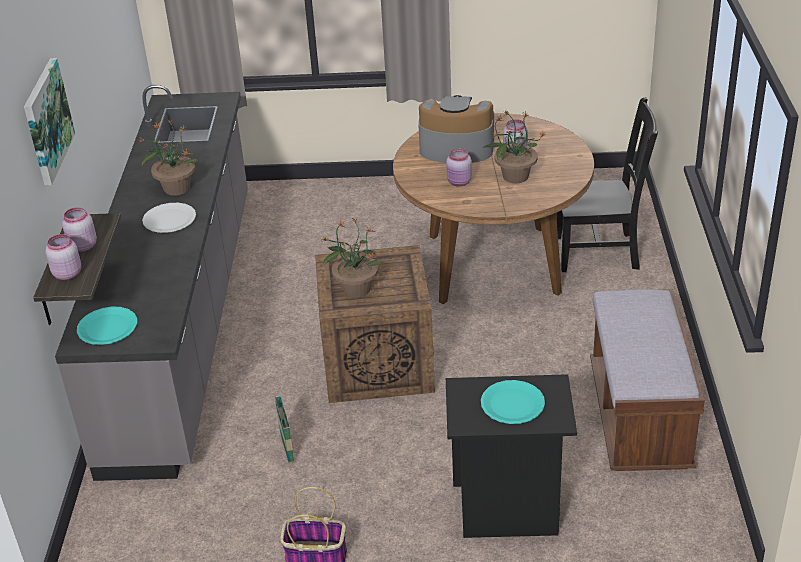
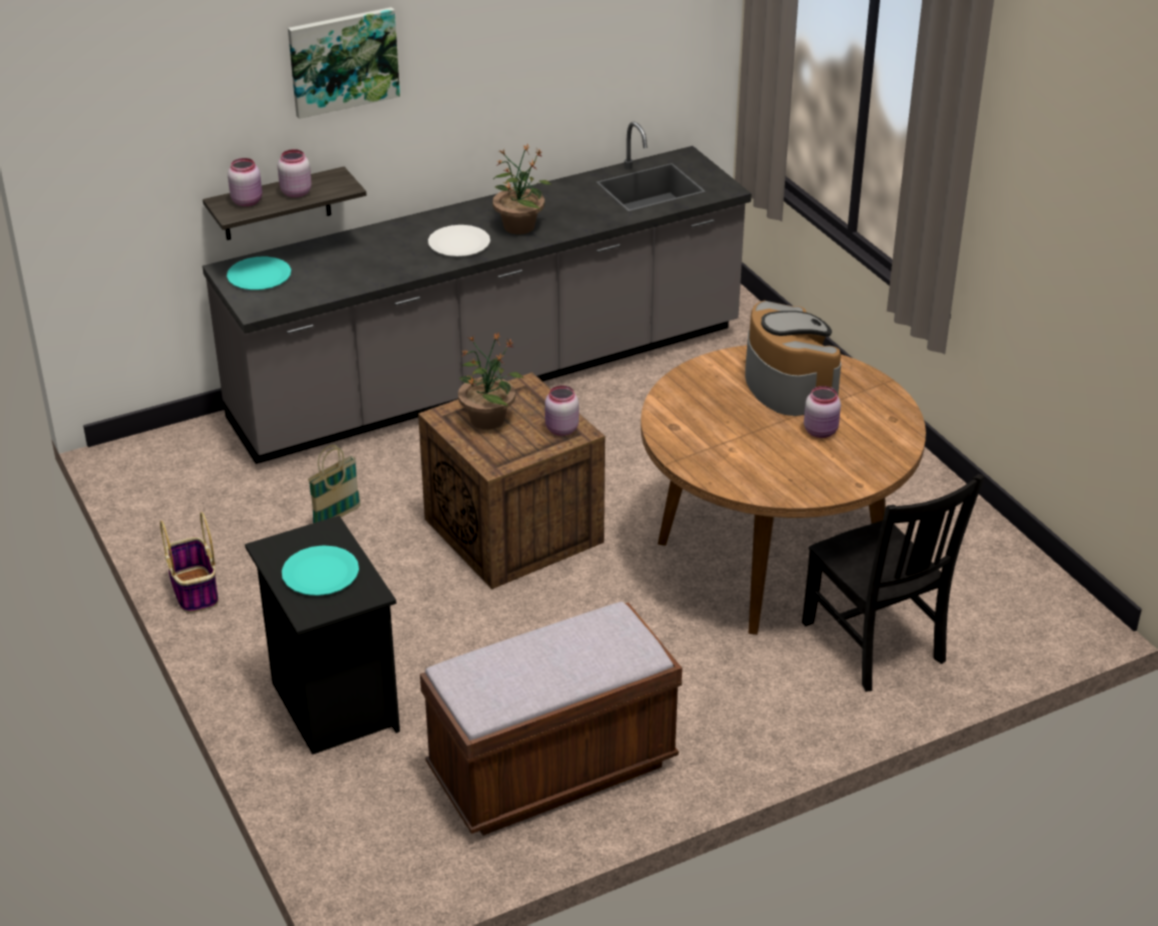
camera: 60 degrees right, 0 degrees up
pink jar [446,149,472,186] -> pink jar moved to [545,385,579,436]
potted plant [483,110,546,183] -> none

